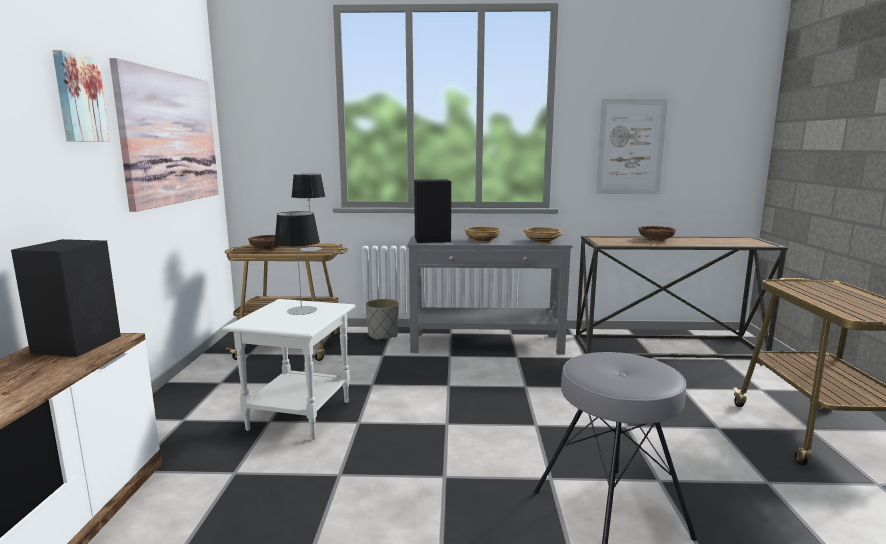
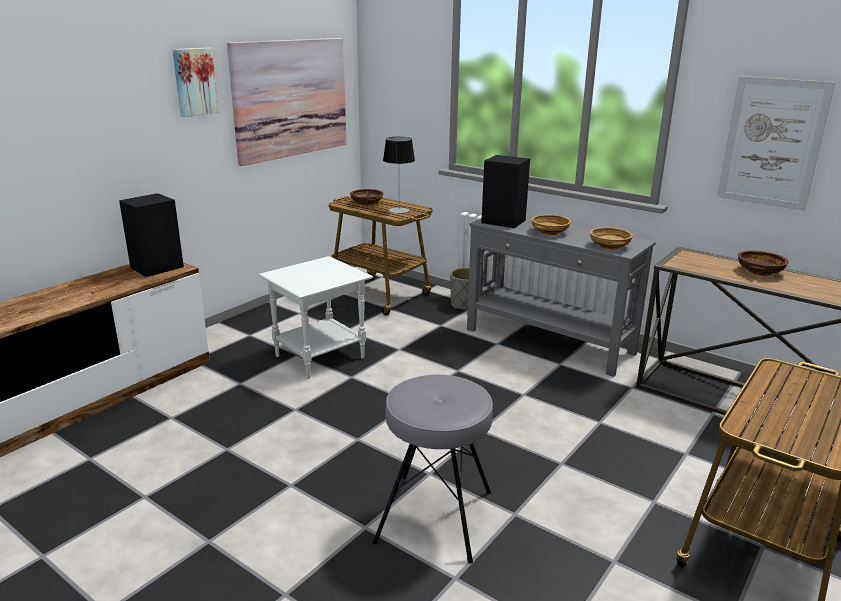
camera: 35 degrees right, 10 degrees up
table lamp [274,211,320,315] -> none

